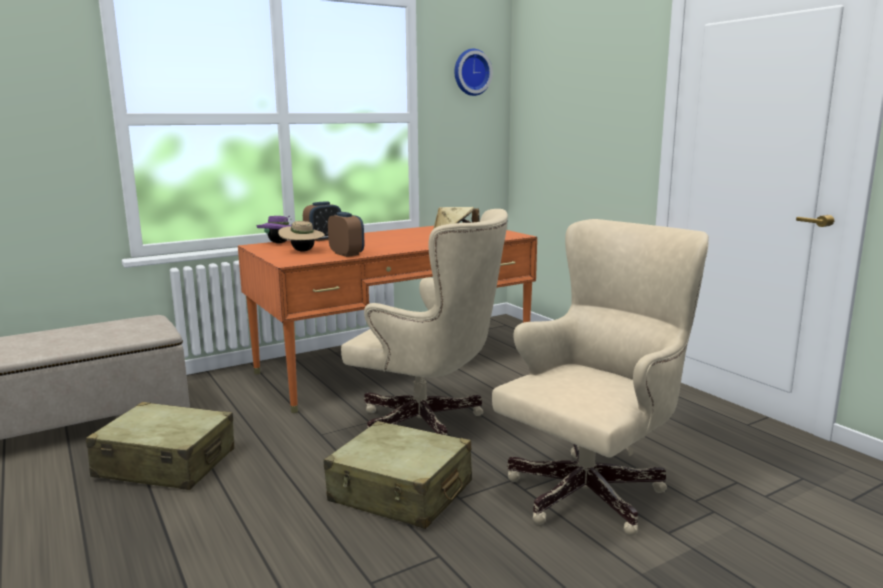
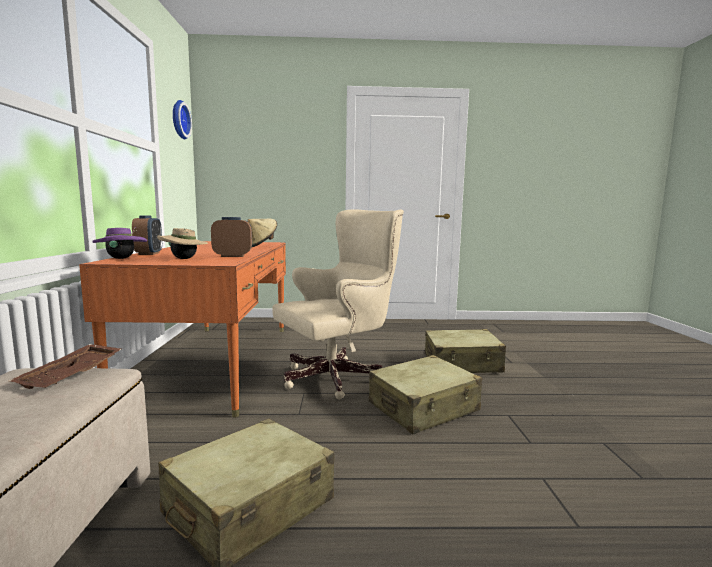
camera: 60 degrees left, 5 degrees down
beige office chair [492,219,709,536] -> beige suitcase [425,329,506,373]
none -> brown tray [9,344,121,389]

